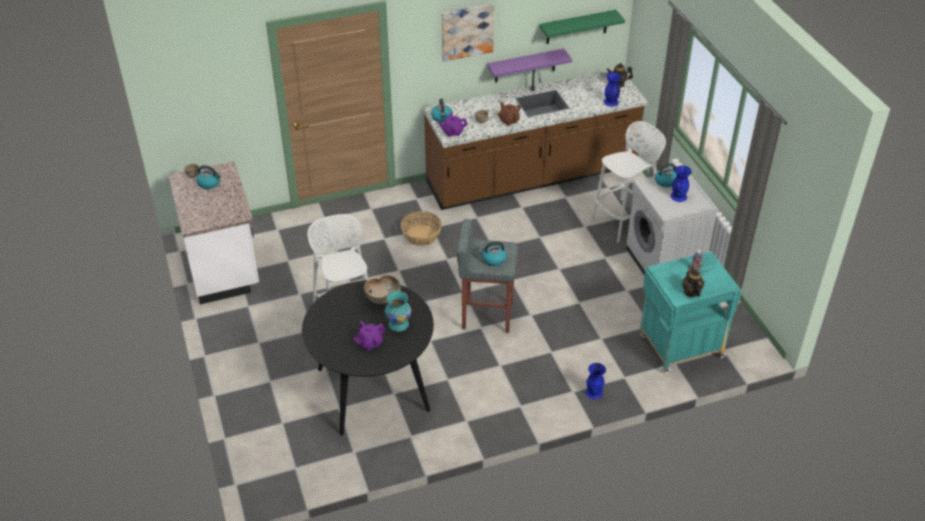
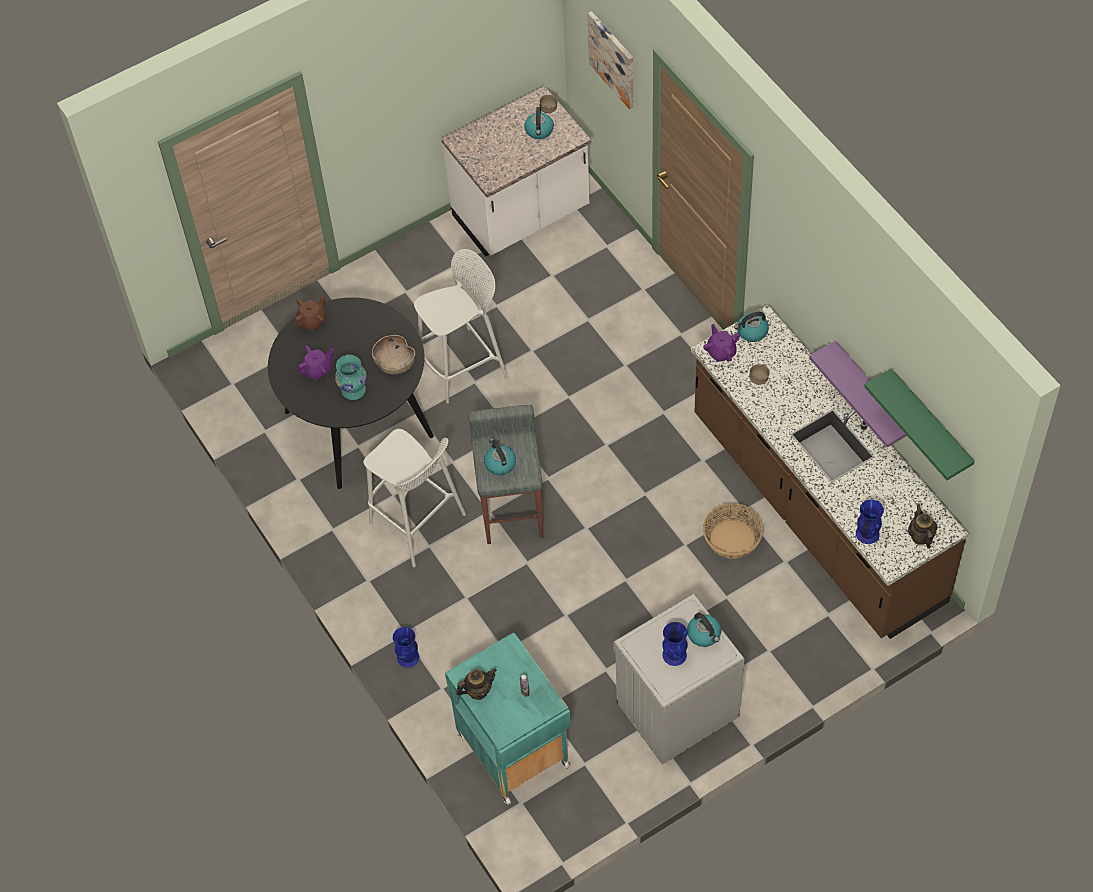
camera: 80 degrees right, 15 degrees up
purple teapot [353,321,385,351] -> purple teapot turned 105 degrees clockwise [297,345,334,380]
basket [401,211,442,246] -> basket moved to [703,503,763,559]
picture [442,4,494,61] -> picture moved to [588,11,633,109]
brown teapot [498,102,521,126] -> brown teapot moved to [294,296,326,331]
white stool [591,121,666,243] -> white stool moved to [364,429,466,567]

